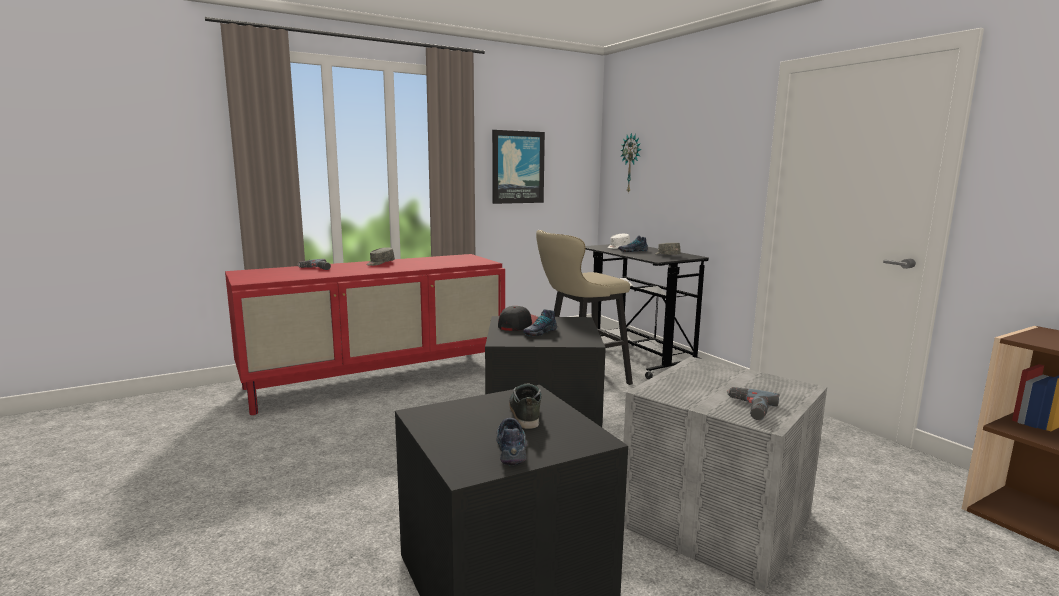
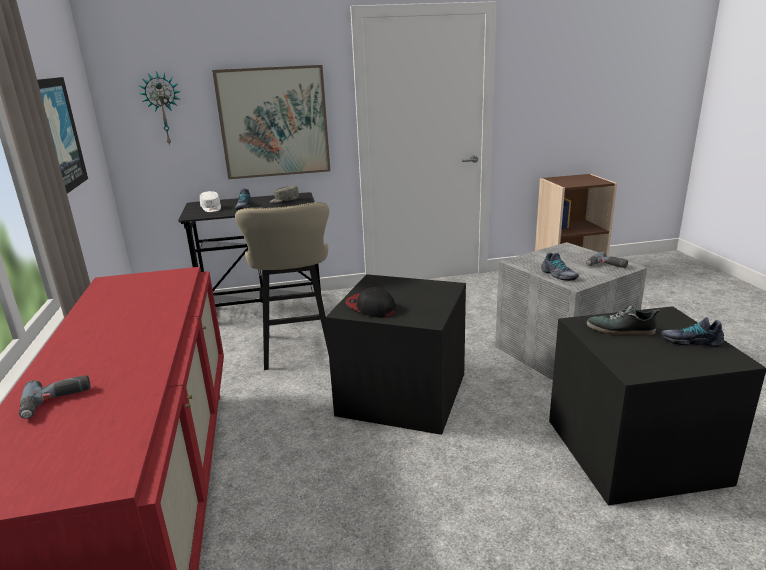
camera: 70 degrees left, 10 degrees up
grey cap [366,247,395,266] -> none
shoe [523,309,557,337] -> shoe moved to [541,253,579,281]
none -> picture [212,65,330,179]

